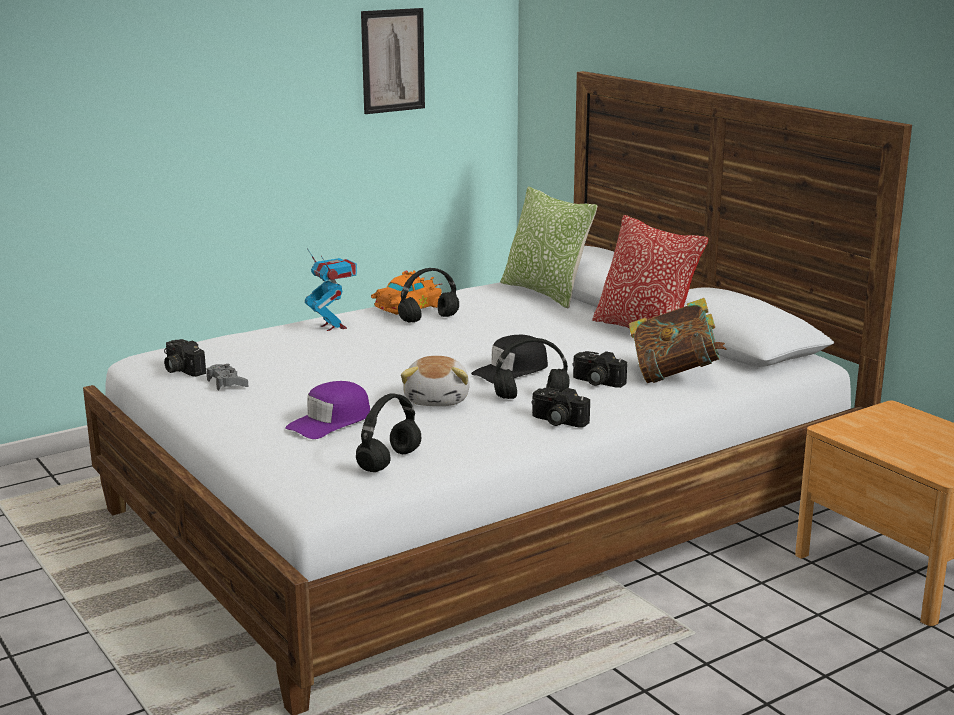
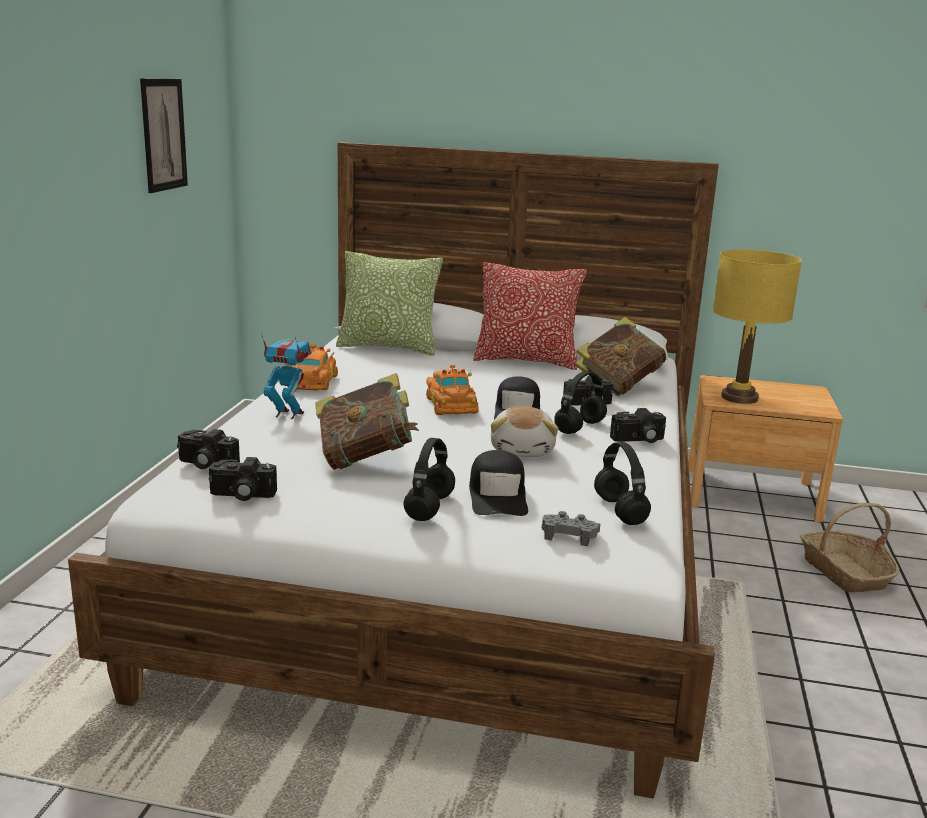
camera: 45 degrees left, 0 degrees up
grey game controller [207,364,249,391] -> grey game controller moved to [542,511,600,546]
purple cap [285,381,370,439] -> black cap [469,450,528,516]
black headphones [398,268,459,323] -> black headphones moved to [403,438,455,521]
plush toy [401,356,470,406] -> plush toy turned 45 degrees clockwise [491,406,558,457]
none -> camera [177,429,240,469]
none -> book [315,373,419,470]
none -> orange toy car [426,365,479,415]
none -> yellow table lamp [713,250,802,404]
none -> basket [800,503,899,593]

